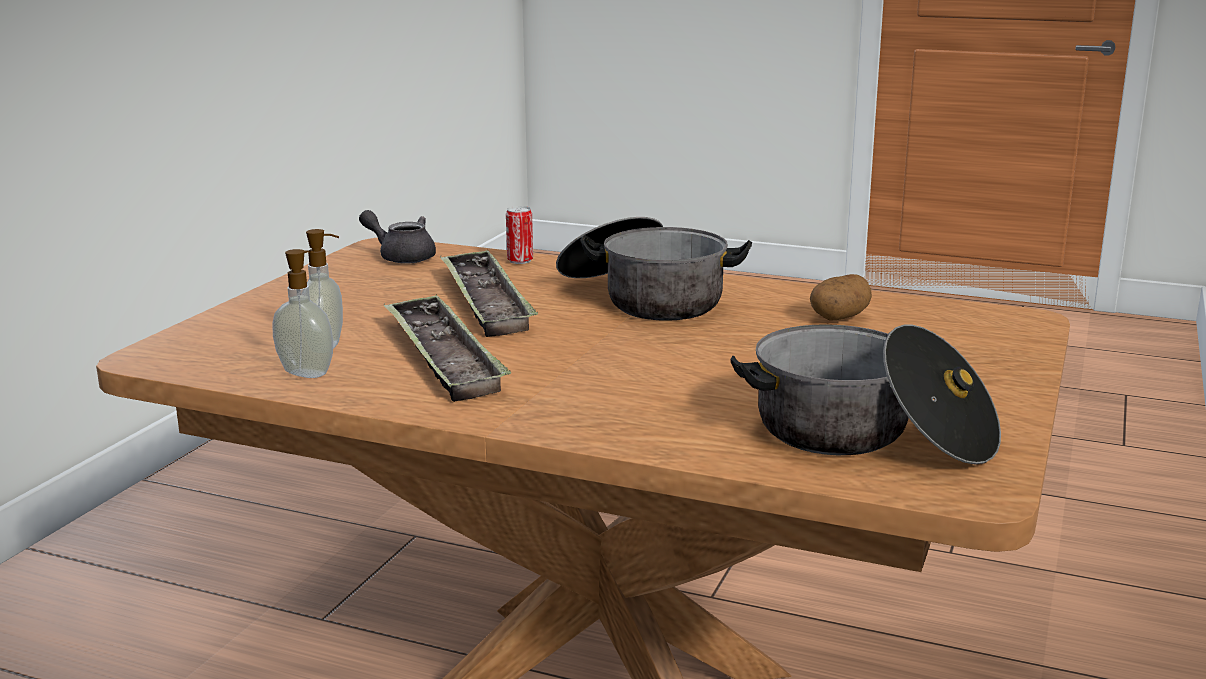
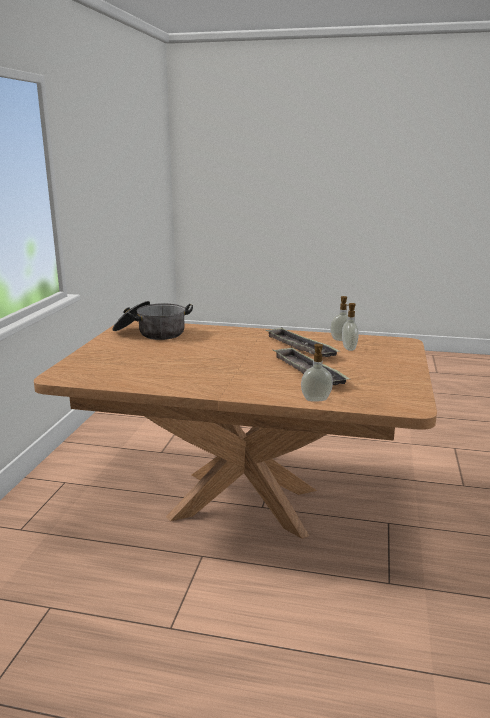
camera: 170 degrees right, 0 degrees up
grey teapot [359,210,436,264] -> none
can [506,206,533,264] -> soap dispenser [301,344,333,402]
cooking pot [556,217,752,321] -> none
potato [810,274,872,320] -> none

